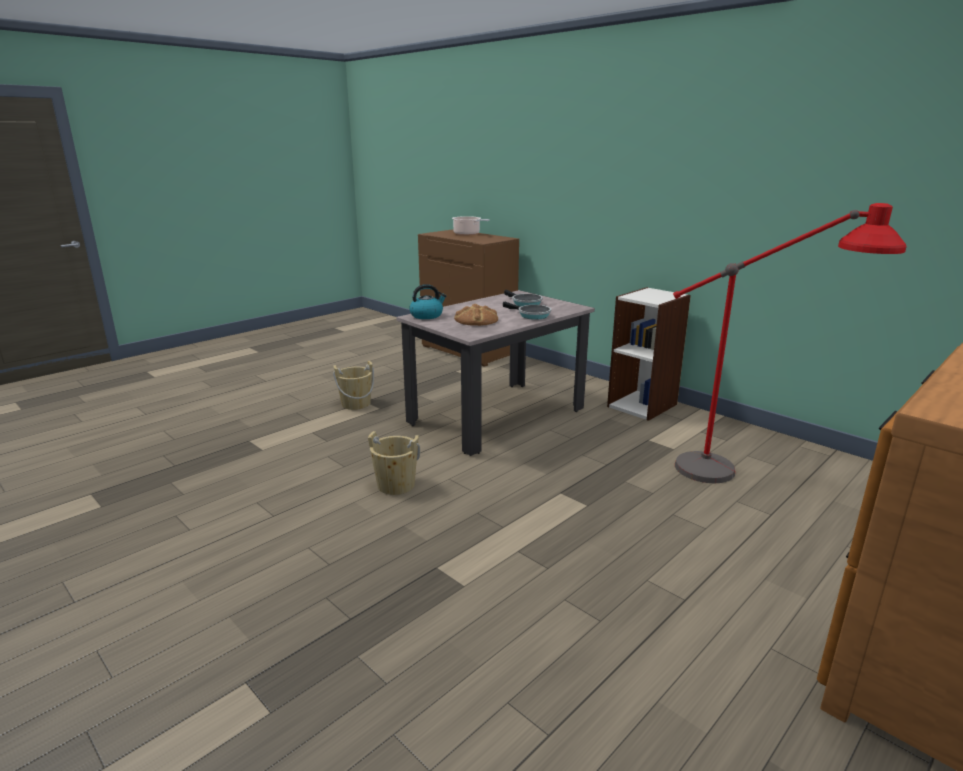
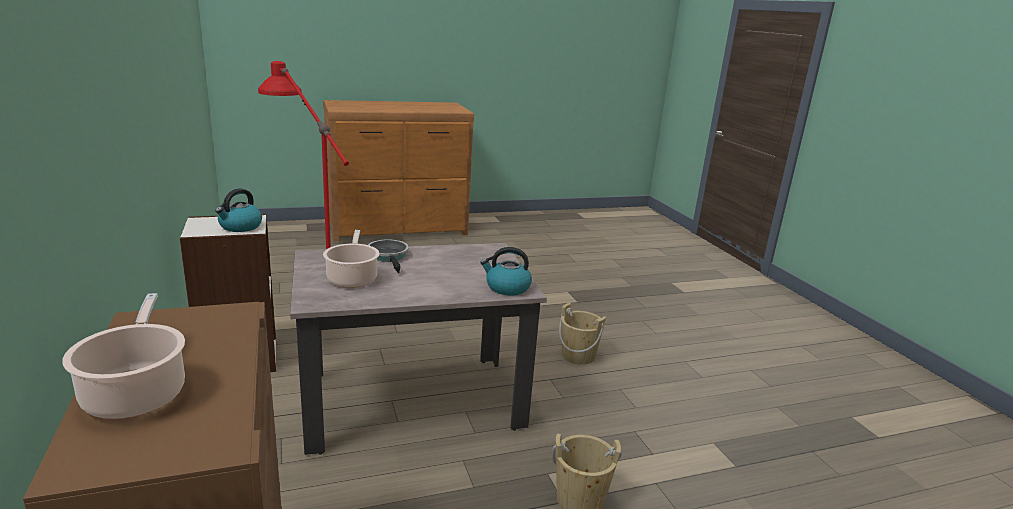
camera: 155 degrees left, 0 degrees up
bread [454,304,498,326] -> none
frying pan [504,290,543,306] -> cooking pot [323,230,379,288]
none -> kettle [215,188,262,232]

